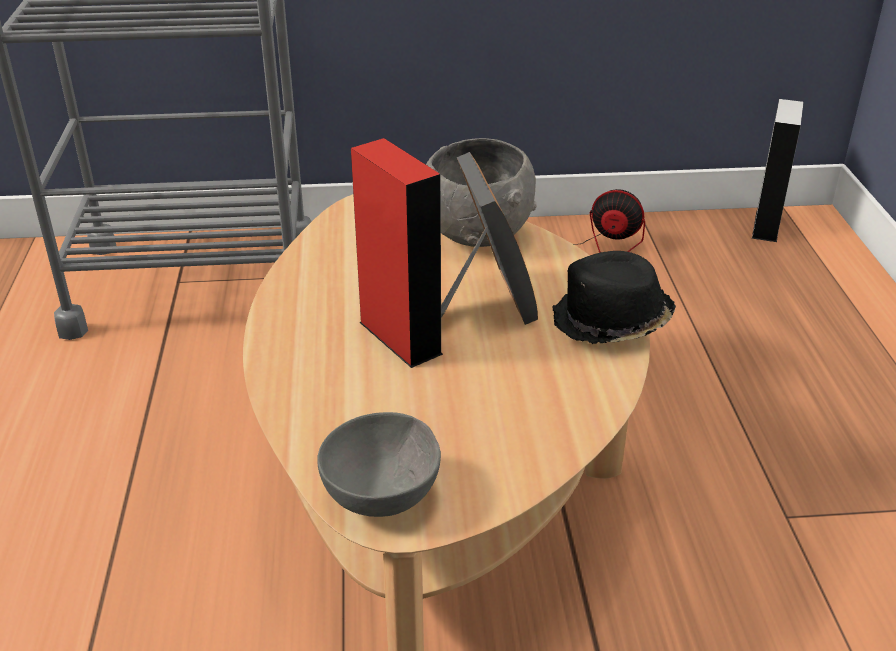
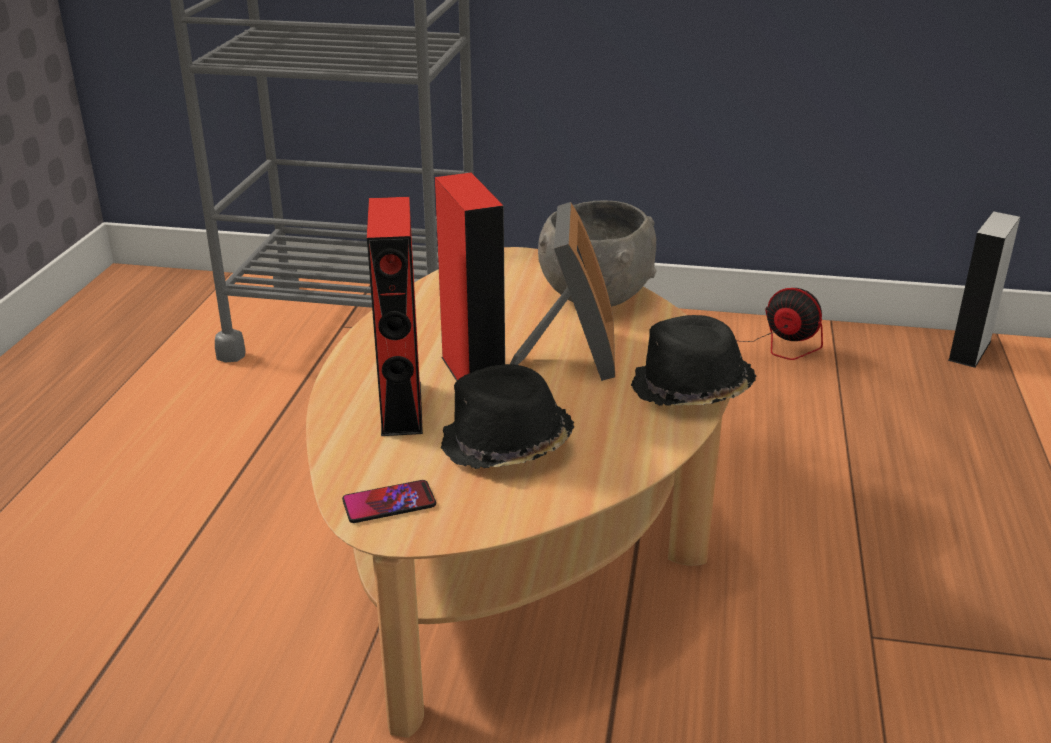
camera: 15 degrees right, 5 degrees down
grey bowl [317,412,441,517] -> phone [342,480,436,523]
none -> red speaker [367,197,423,436]
none -> black hat [441,364,574,469]

